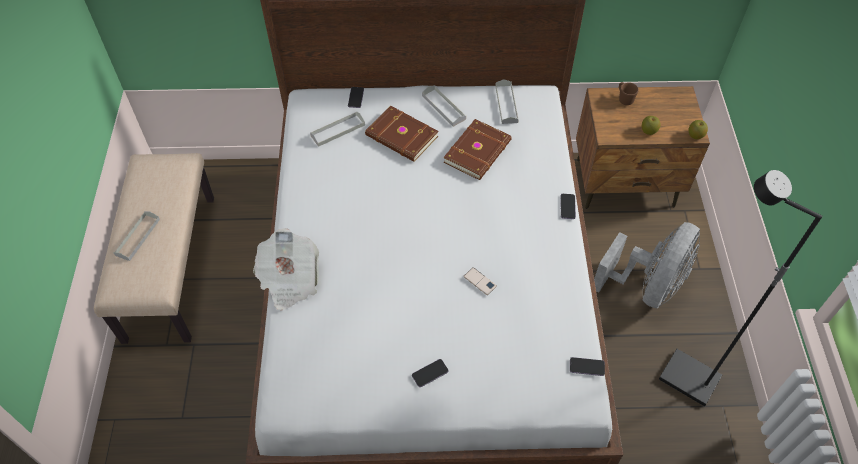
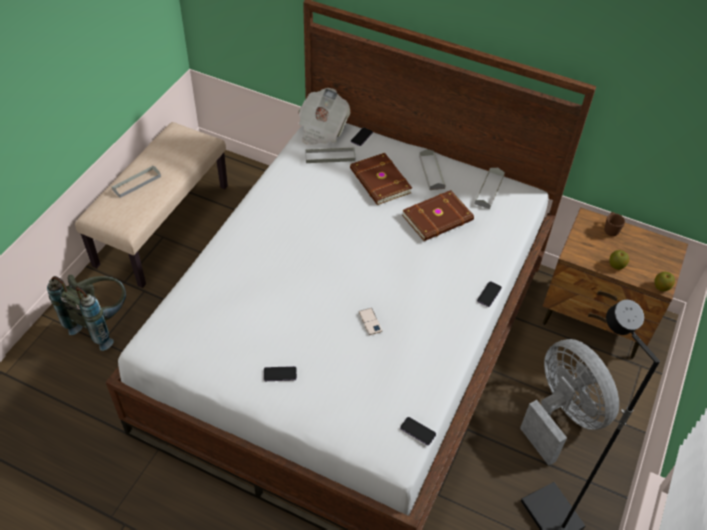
camera: 25 degrees right, 5 degrees down
newspaper [253,228,319,311] -> newspaper moved to [298,88,350,145]
grey fan [594,222,700,308] -> grey fan turned 90 degrees counterclockwise [520,339,619,466]
none -> grey backpack [47,275,126,351]

